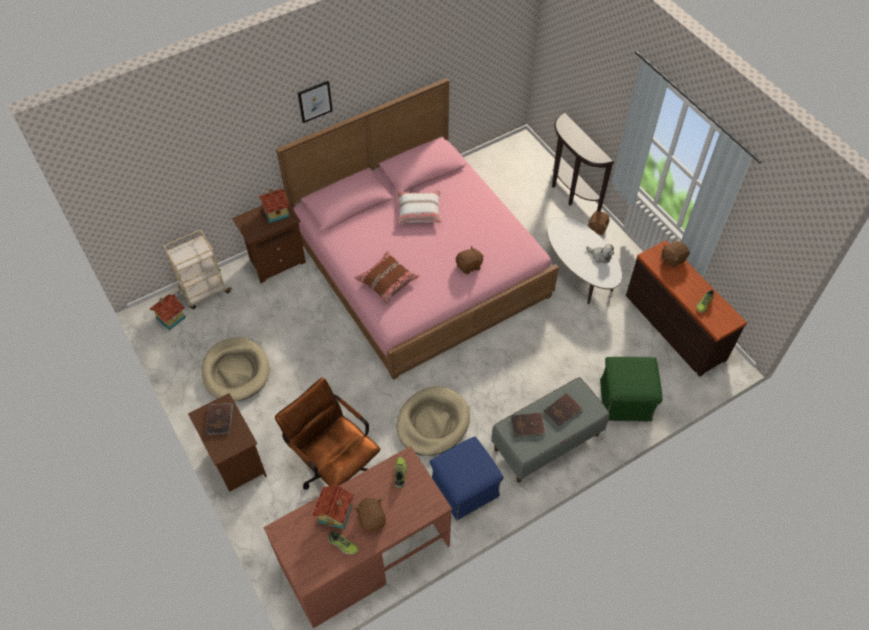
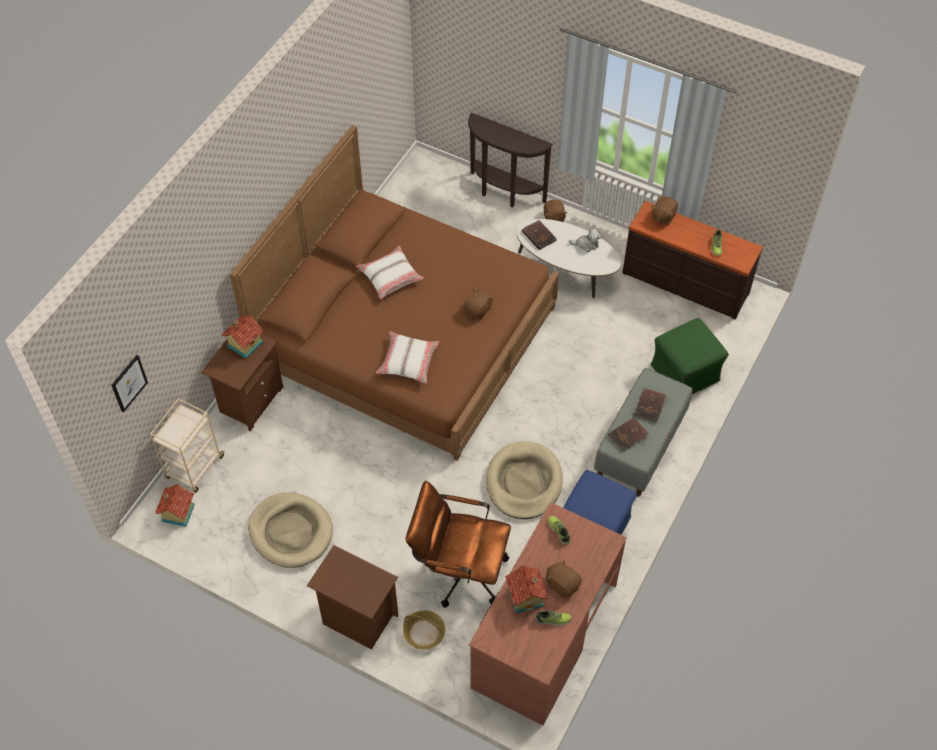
camera: 30 degrees left, 0 degrees up
brown book [206,403,233,435] -> brown book moved to [522,220,557,250]
pink bed [276,78,559,380] -> brown bed [230,125,559,461]
picture [298,81,333,123] -> picture moved to [111,355,148,413]
brown pillow [354,251,419,303] -> white pillow [376,331,439,383]
none -> basket [403,610,445,650]

